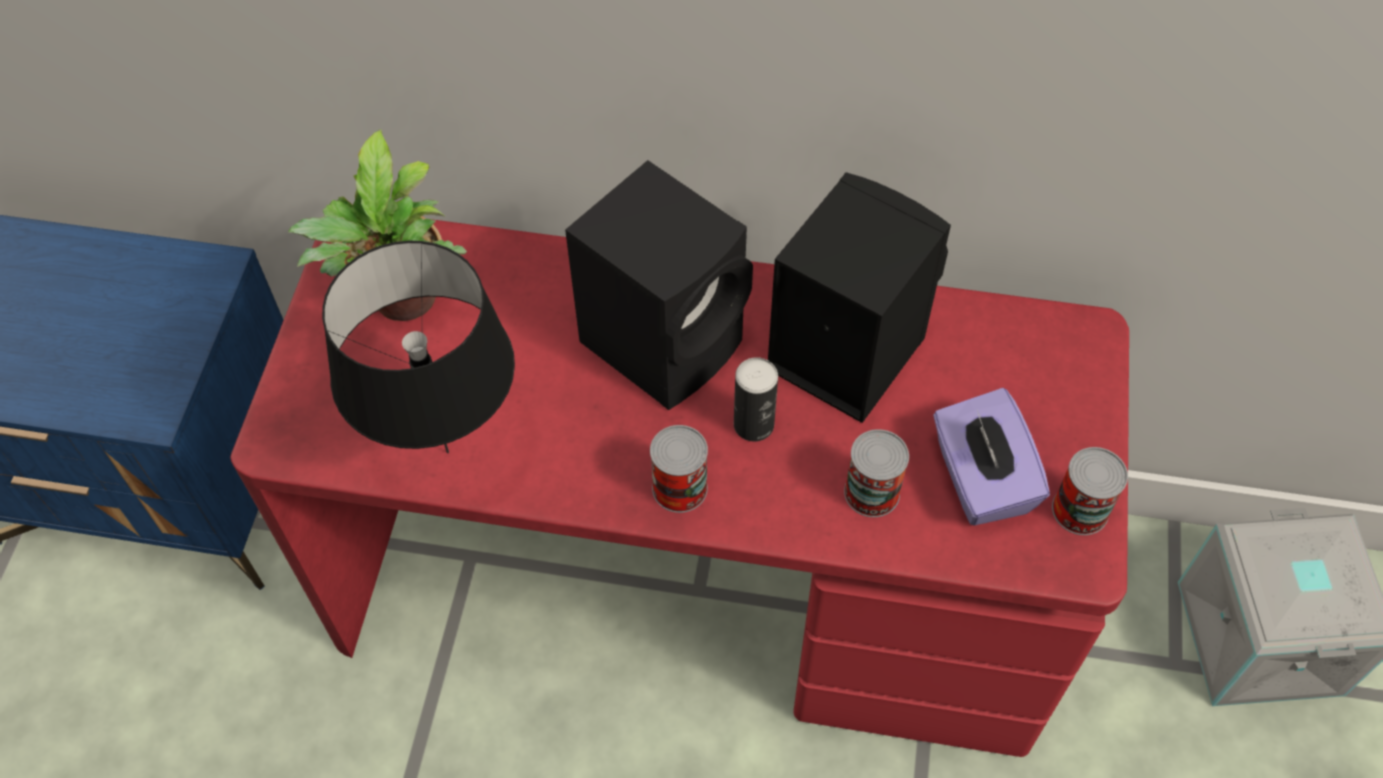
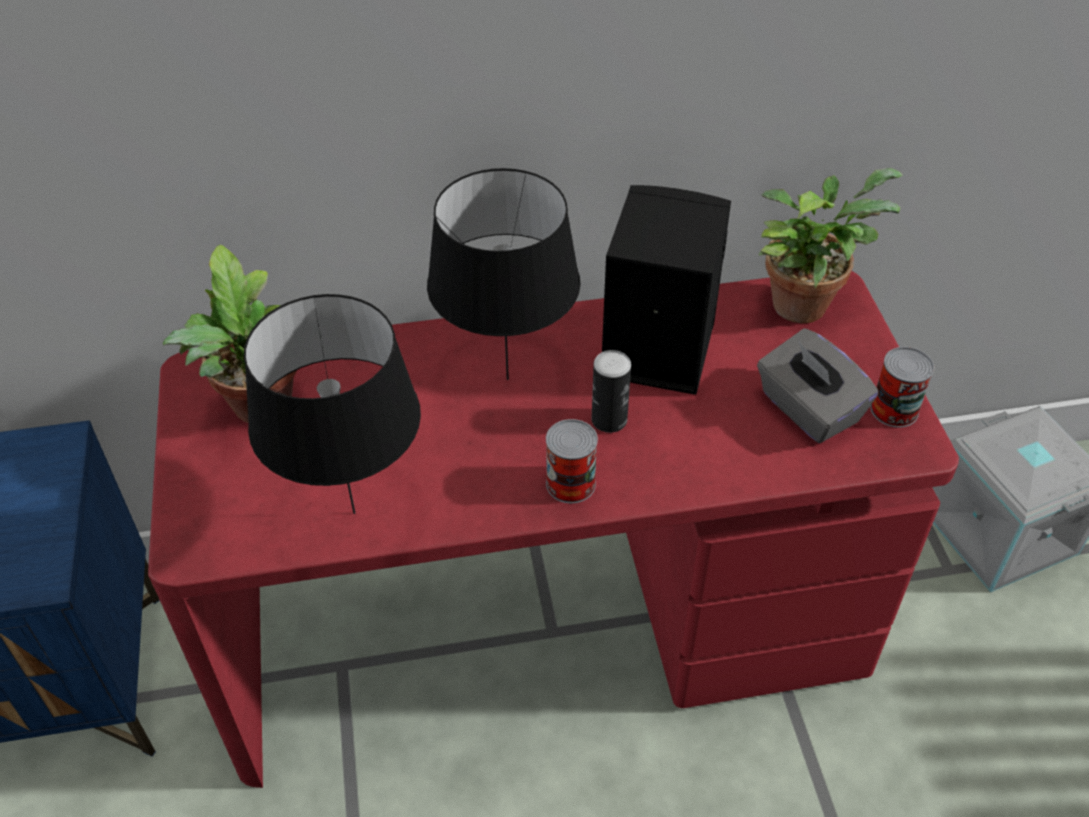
camera: 20 degrees left, 10 degrees down
black speaker [565,160,753,410] -> black table lamp [427,168,580,380]
can [844,429,909,517] -> none
purple tissue box [933,388,1050,526] -> grey tissue box [757,328,878,443]
none -> potted plant [758,168,903,323]

